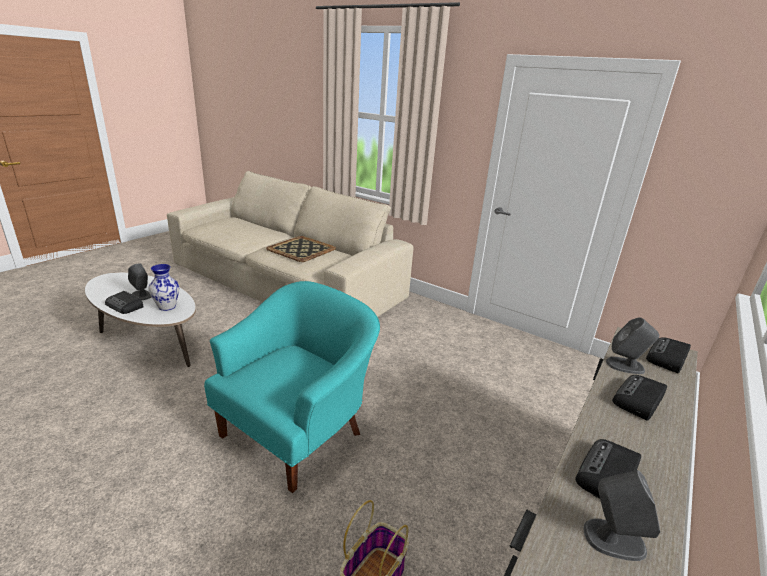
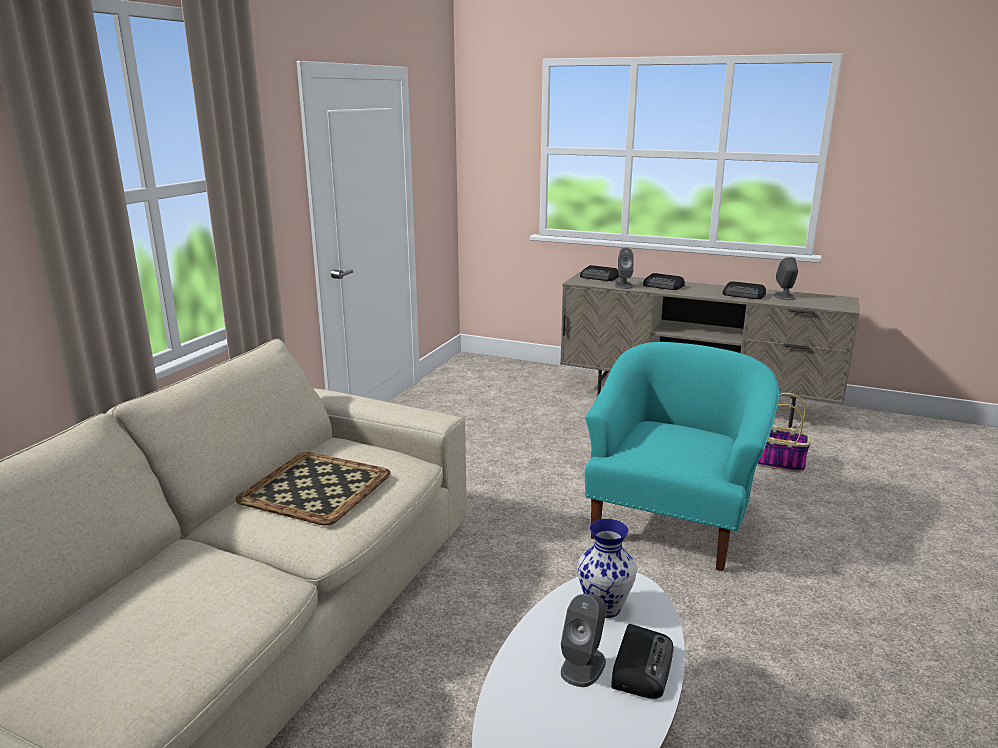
camera: 100 degrees left, 5 degrees down
turquoise armchair [204,281,380,493] -> turquoise armchair turned 90 degrees clockwise [585,342,779,571]

